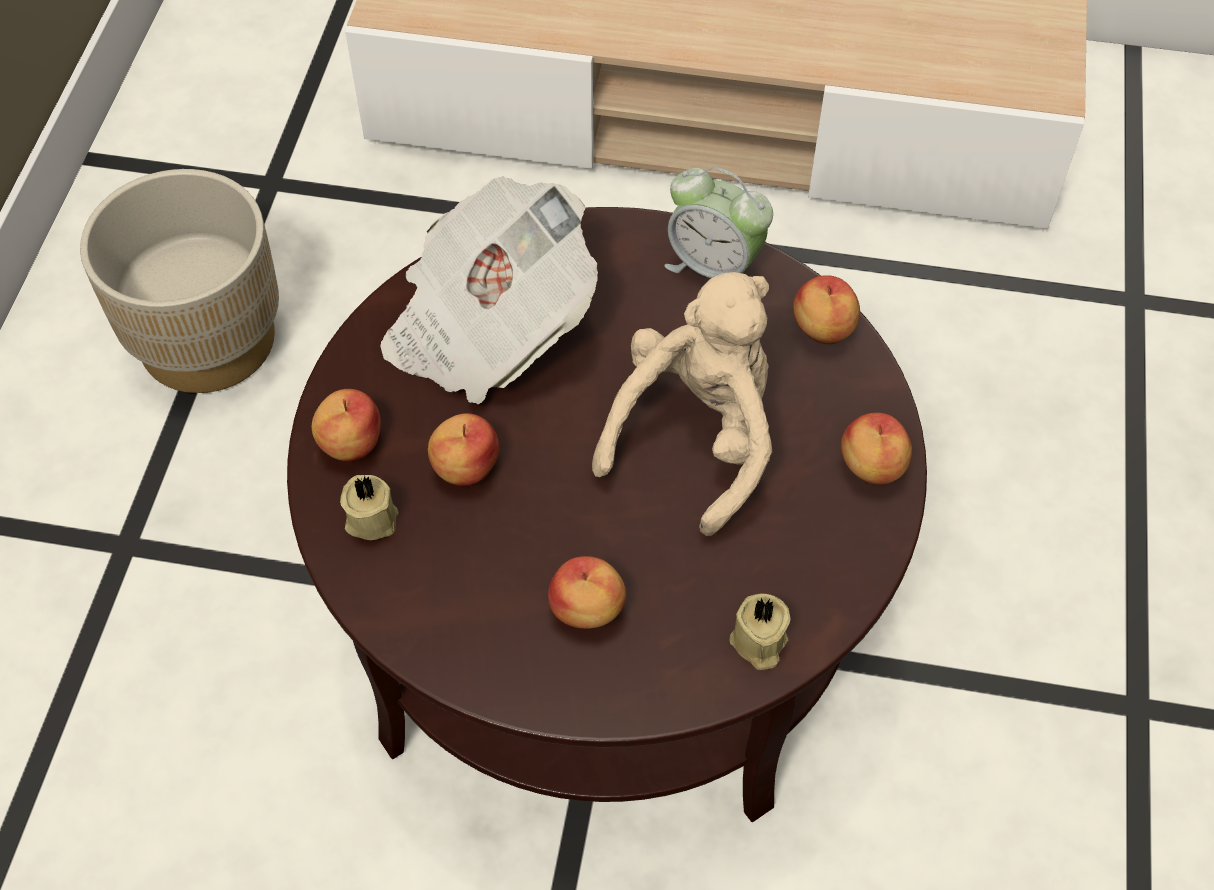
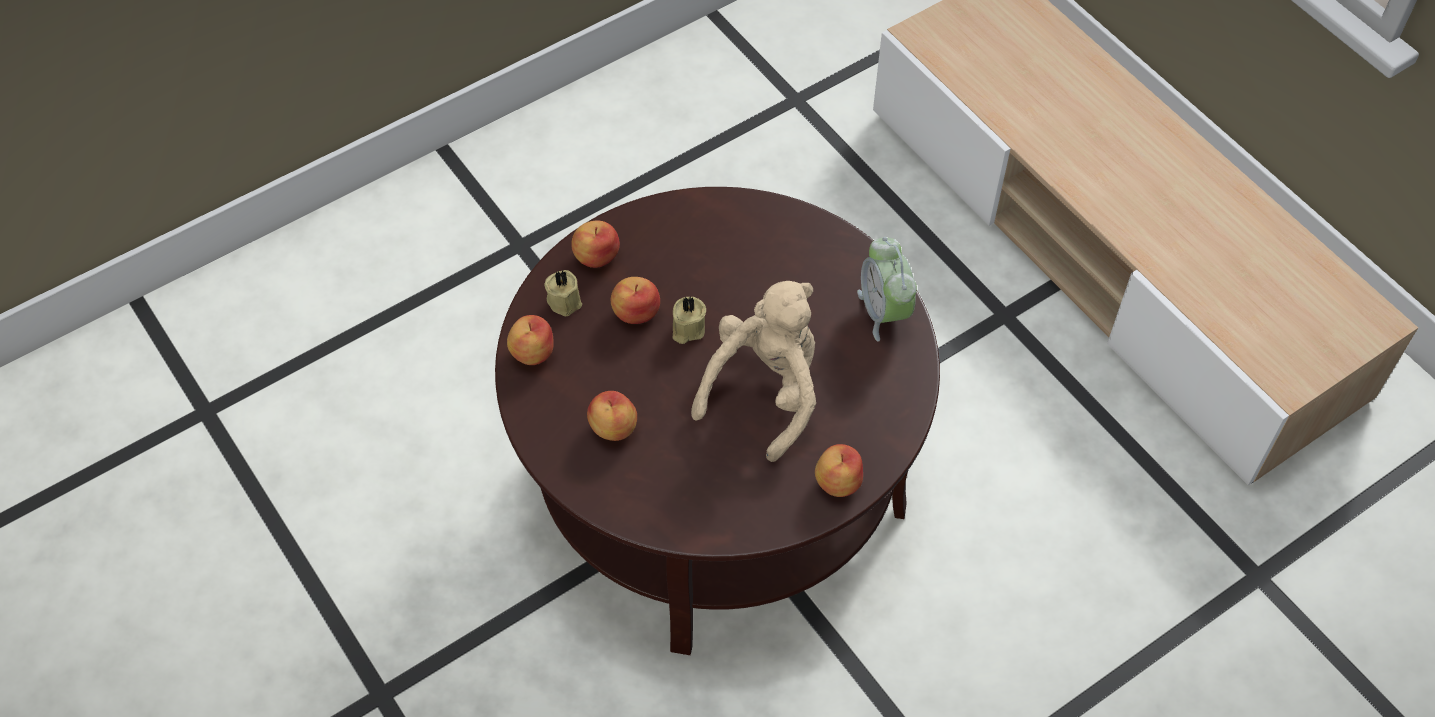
camera: 45 degrees right, 0 degrees up
beige planter [80,169,279,393] -> none
newspaper [380,176,598,404] -> none
beige plush toy [592,272,772,536] -> beige plush toy turned 45 degrees counterclockwise [691,281,816,462]
beige candle [730,593,791,670] -> beige candle moved to [673,296,706,344]
apple [793,275,860,344] -> apple moved to [507,315,553,365]

